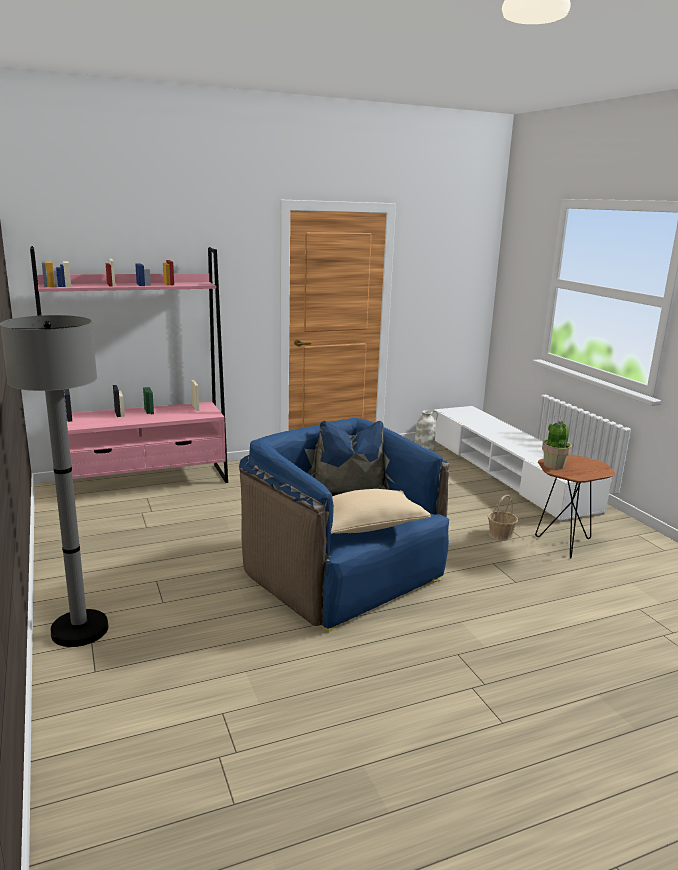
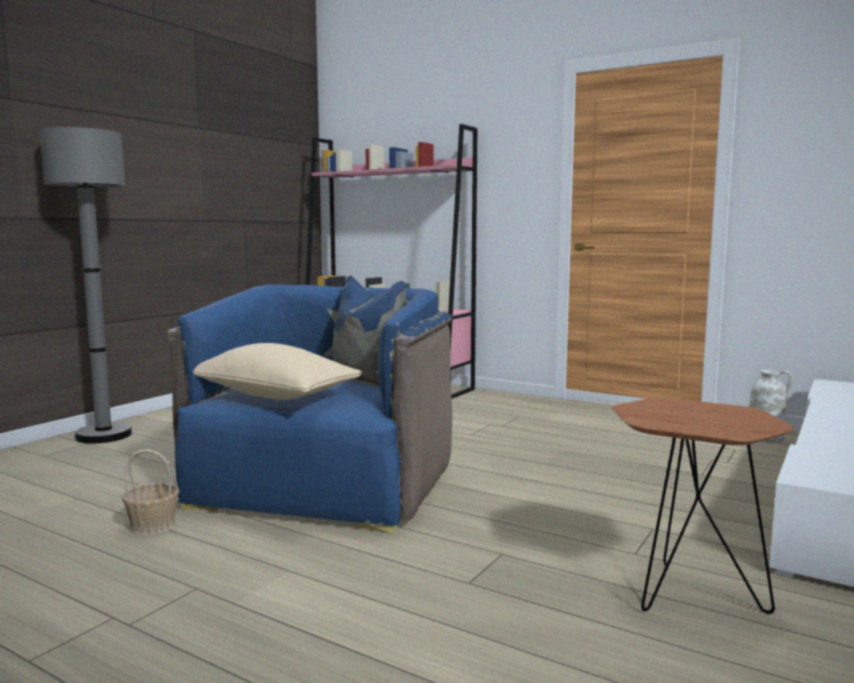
camera: 55 degrees right, 10 degrees down
basket [488,495,518,541] -> basket moved to [122,449,179,535]
potted plant [542,420,572,469] -> none

